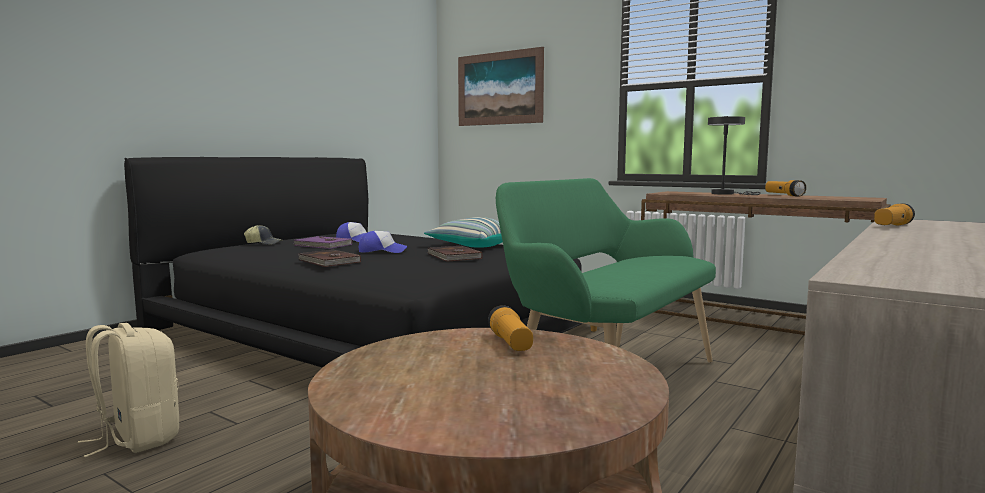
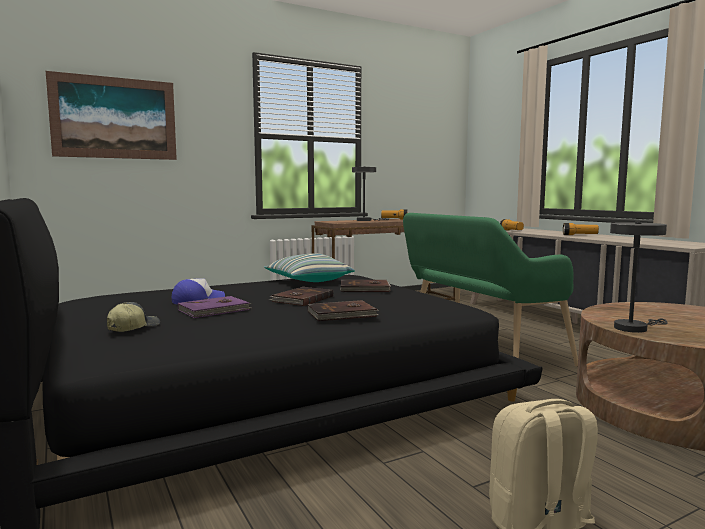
camera: 65 degrees left, 0 degrees up
cap [359,231,408,253] -> brown book [269,287,333,306]
flashlight [488,305,533,351] -> flashlight moved to [563,223,599,235]
none -> grey table lamp [610,222,668,333]

